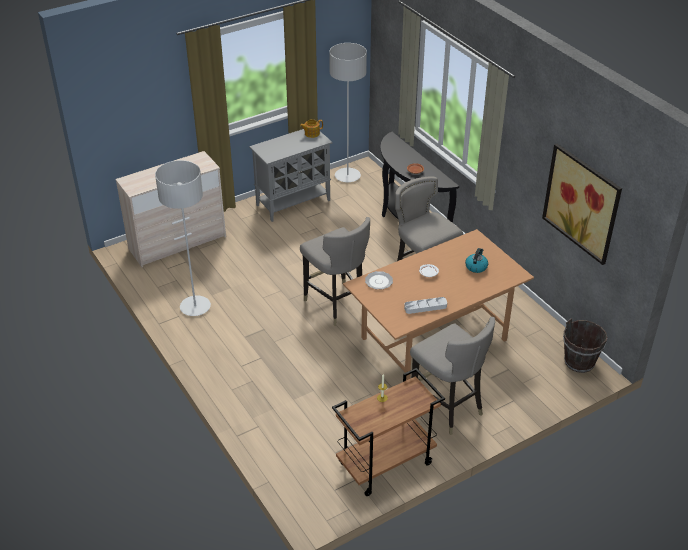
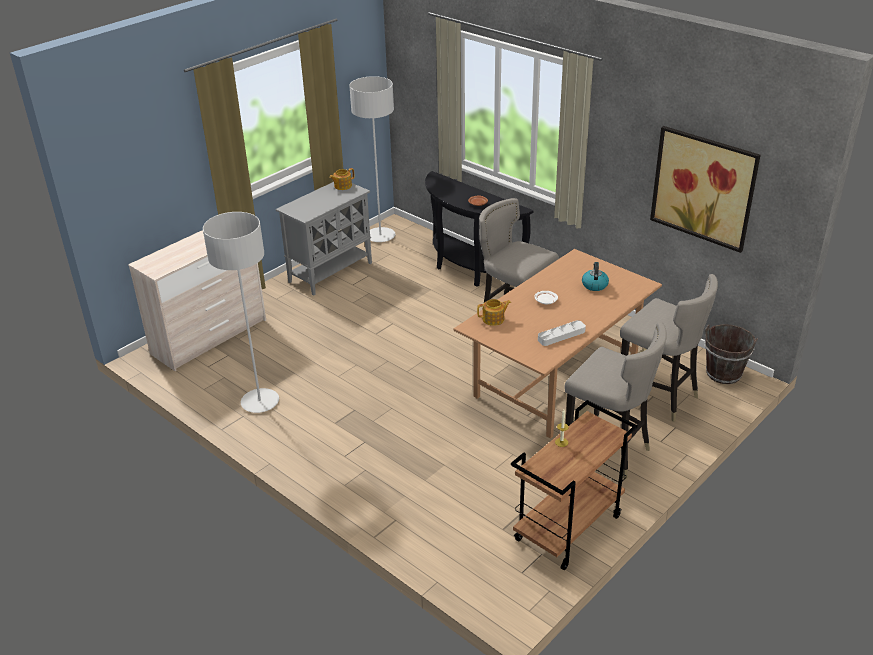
camera: 15 degrees left, 5 degrees down
grey stool [300,217,370,326] -> grey stool moved to [620,274,718,422]
plate [365,271,393,289] -> teapot [477,299,511,326]

